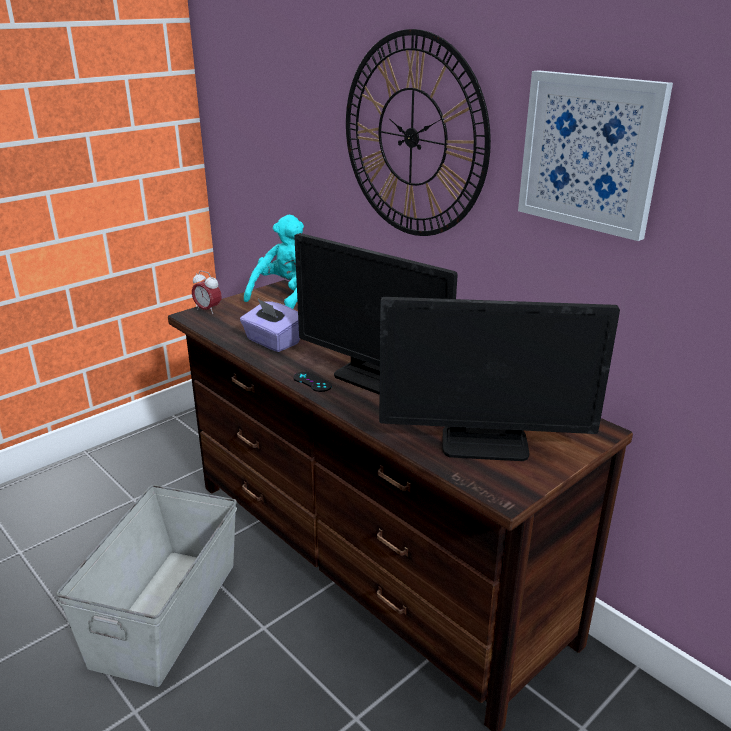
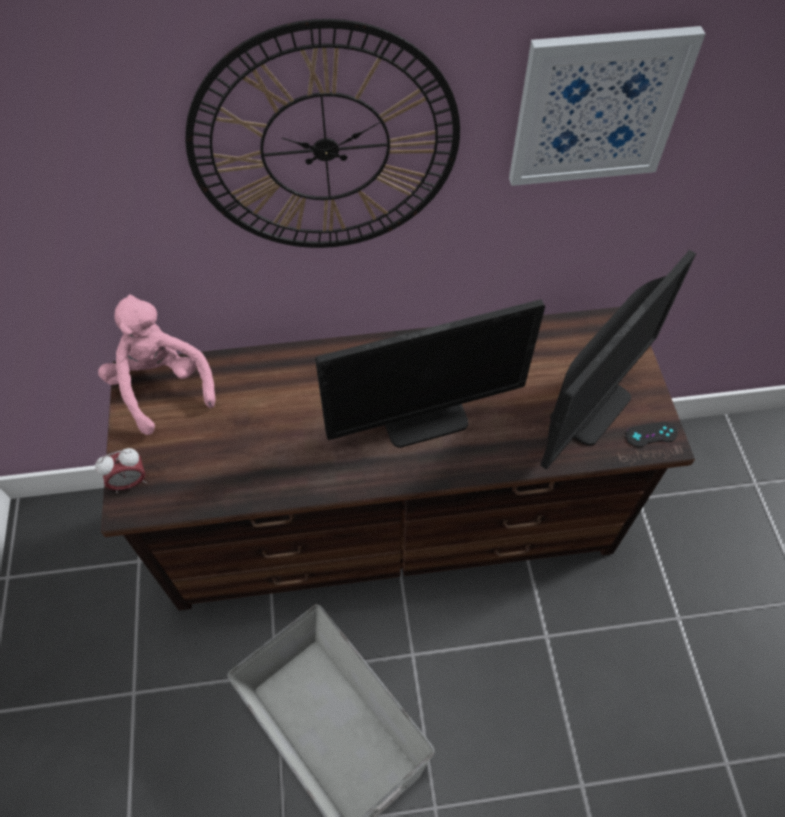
camera: 55 degrees left, 30 degrees up
purple tissue box [240,298,300,352] -> none
turquoise plush toy [244,215,304,309] -> pink plush toy [98,294,215,435]
black game controller [293,372,332,392] -> black game controller moved to [626,422,678,447]

